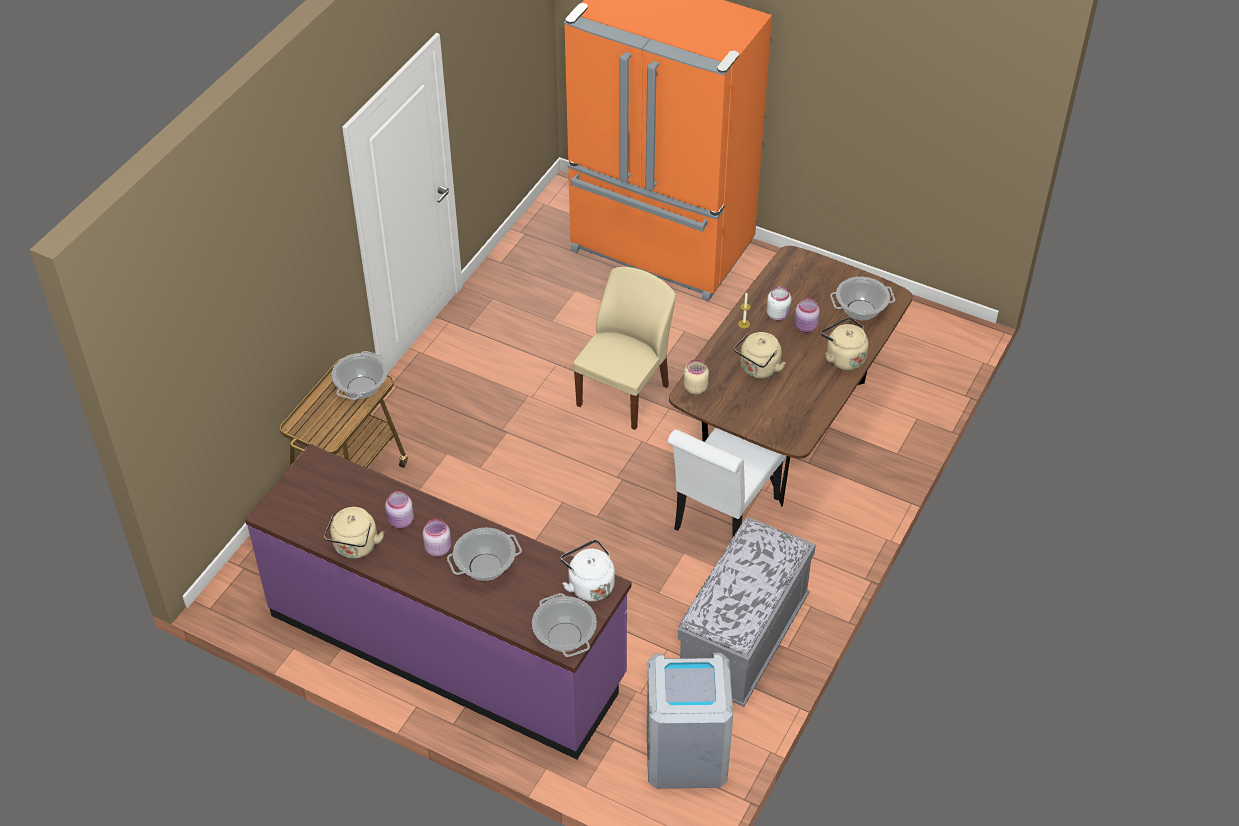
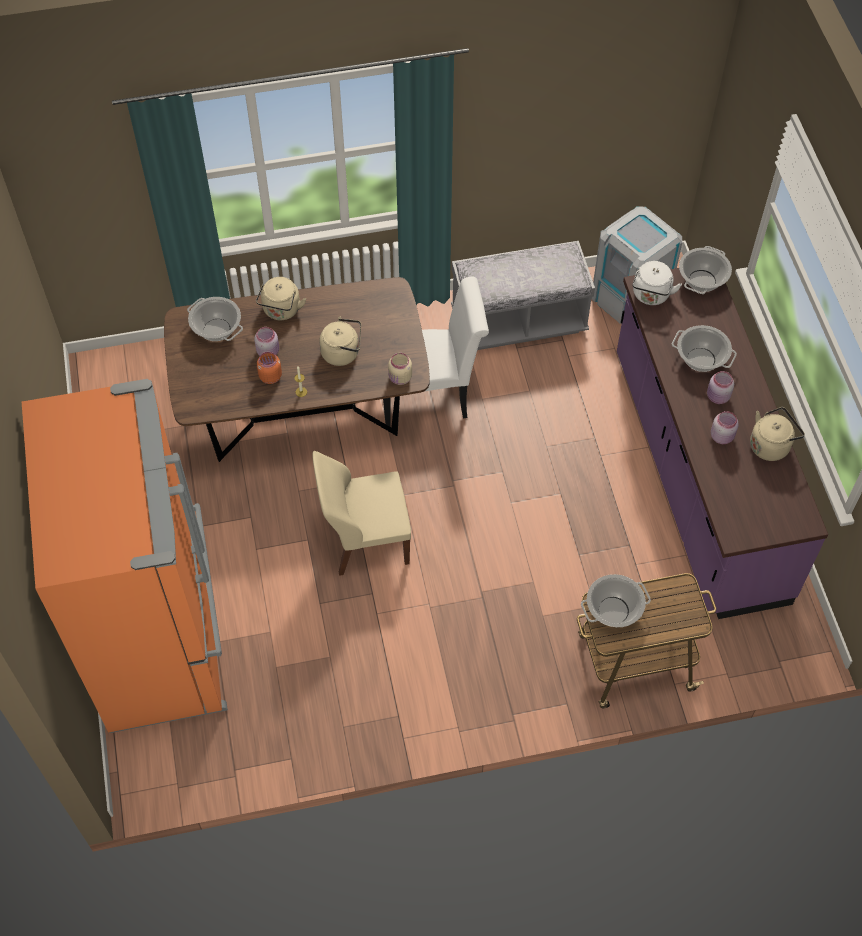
camera: 130 degrees left, 10 degrees up
white jar [767,286,792,321] -> orange jar [257,352,282,384]

